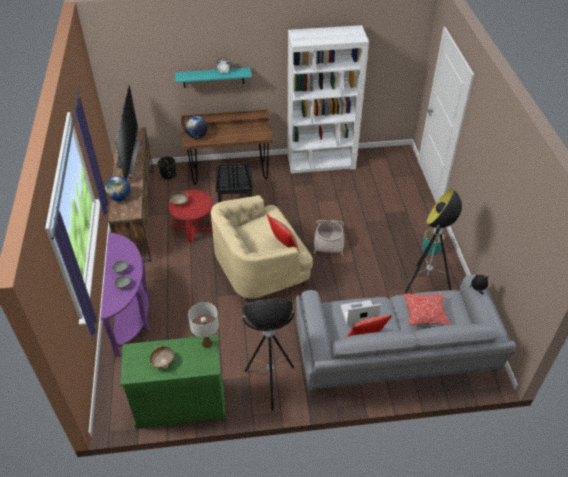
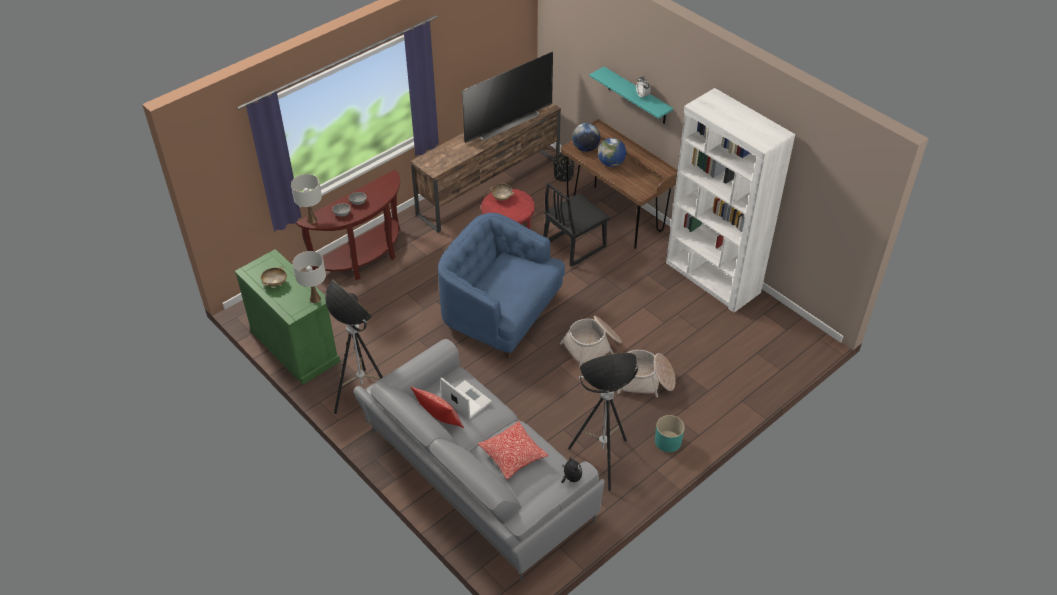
camera: 55 degrees right, 0 degrees up
purple console table [100,233,151,357] -> brown console table [296,169,400,280]
globe [105,176,131,201] -> globe moved to [598,138,627,167]
beige armchair [211,195,313,302] -> blue armchair [438,213,565,359]
pillow [267,214,300,254] -> none
none -> white table lamp [291,174,322,224]
none -> basket [617,350,675,397]

